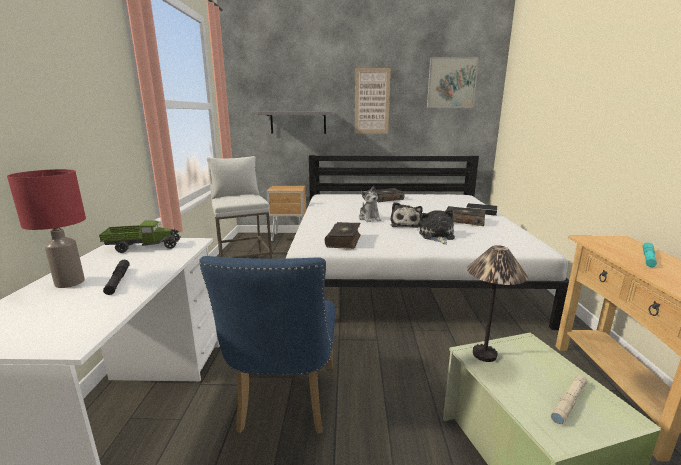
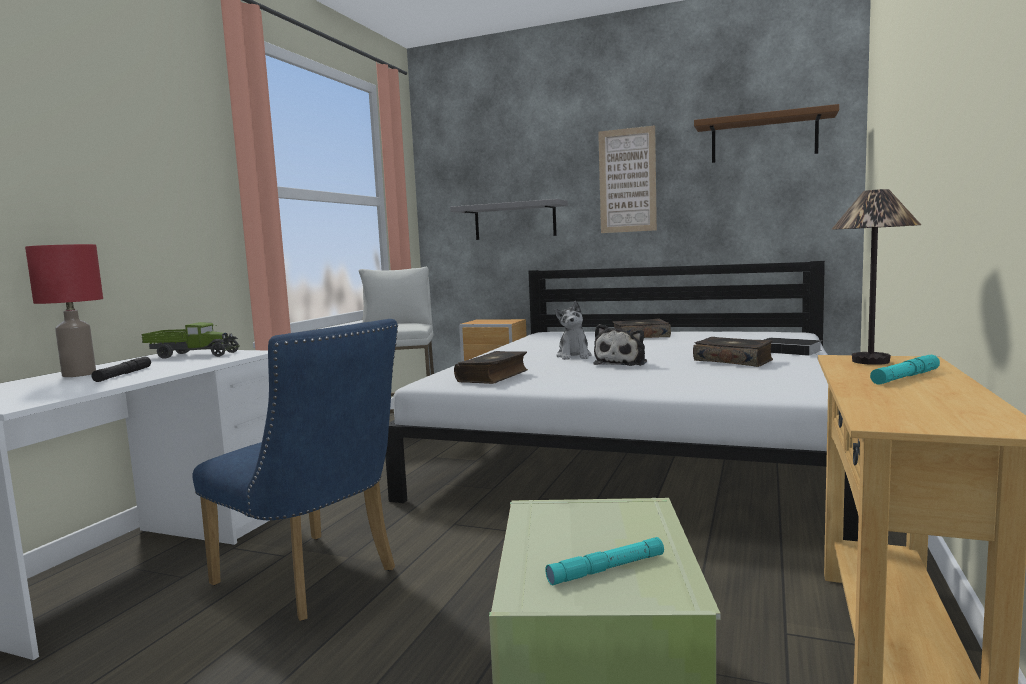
camera: 20 degrees right, 10 degrees down
blue chair [199,256,335,434] -> blue chair turned 75 degrees counterclockwise [193,319,398,621]
plush toy [419,210,455,245] -> none
picture [427,57,479,108] -> brown shelf [694,104,839,163]
table lamp [467,245,528,362] -> table lamp moved to [831,189,921,365]
beige flashlight [551,375,587,425] -> turquoise flashlight [545,537,664,585]

